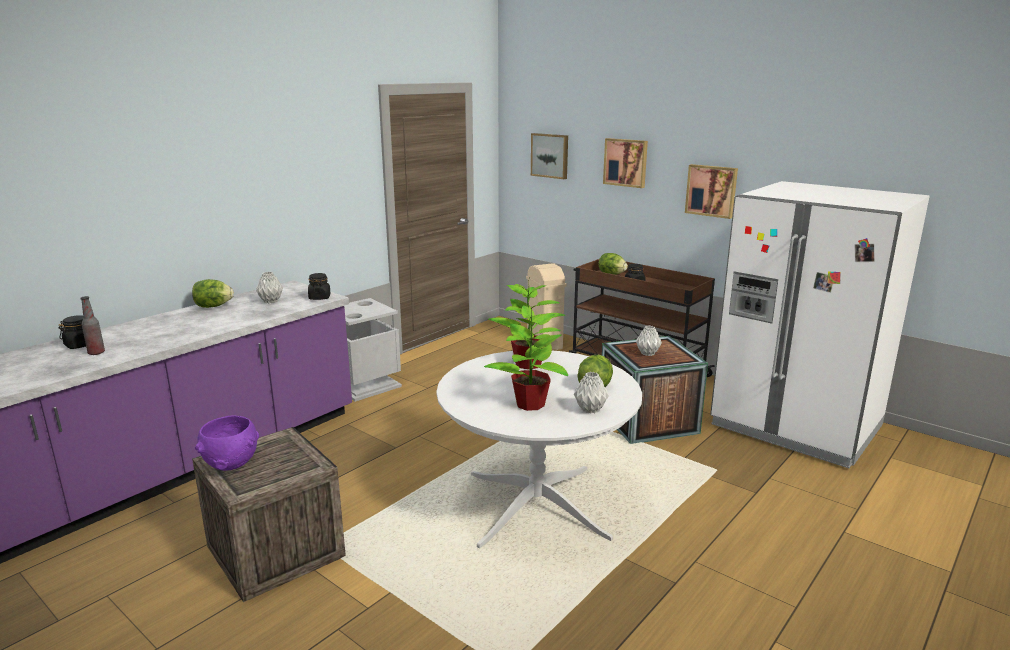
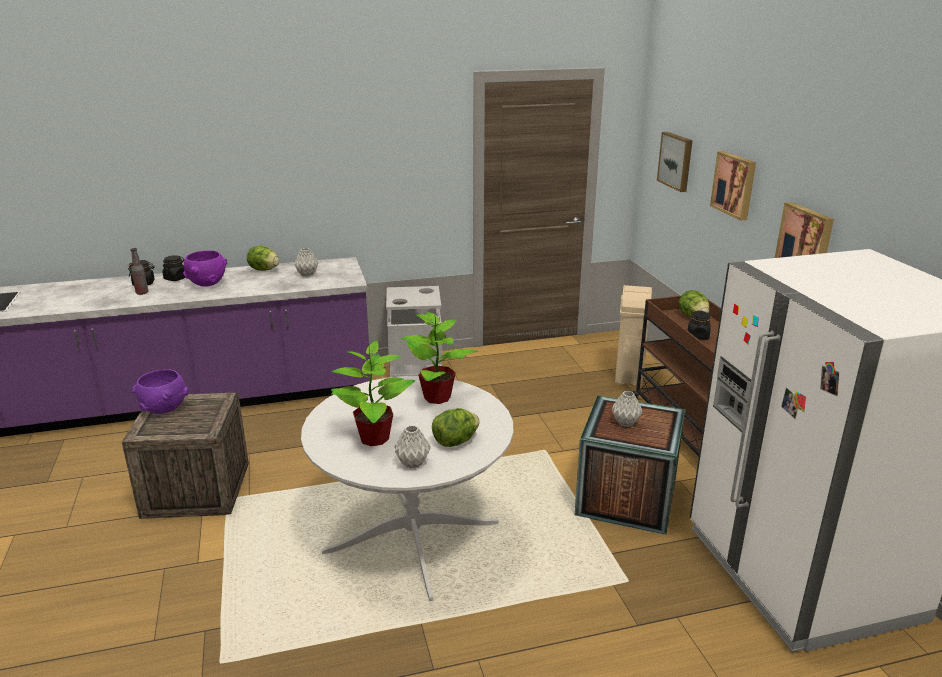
camera: 35 degrees right, 5 degrees up
black jar [308,273,331,300] -> black jar moved to [162,255,185,281]
none -> purple bowl [183,250,228,287]

